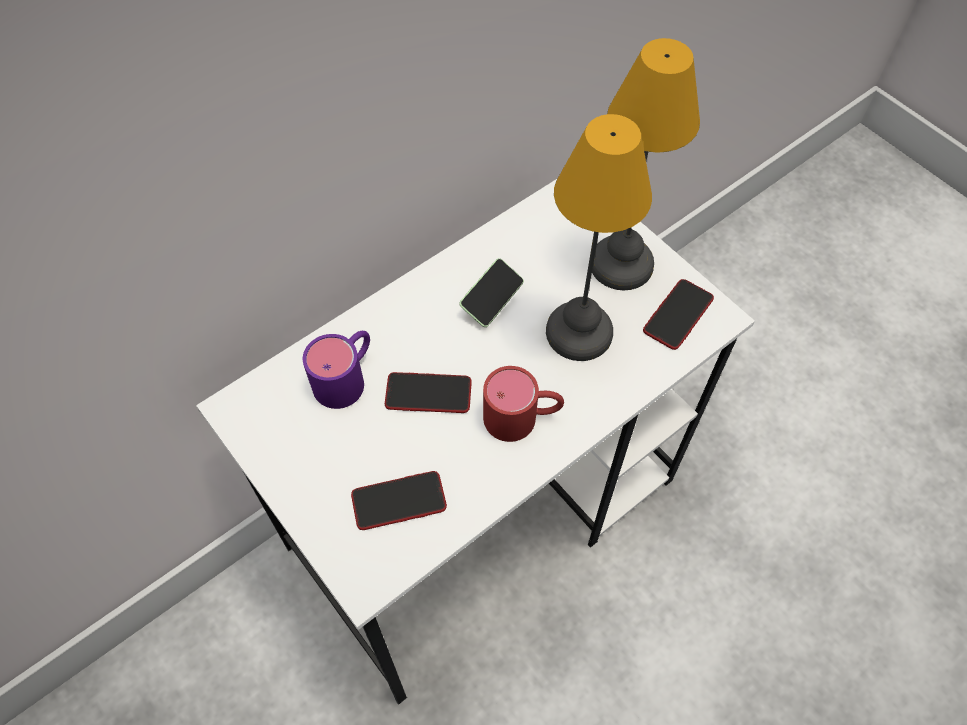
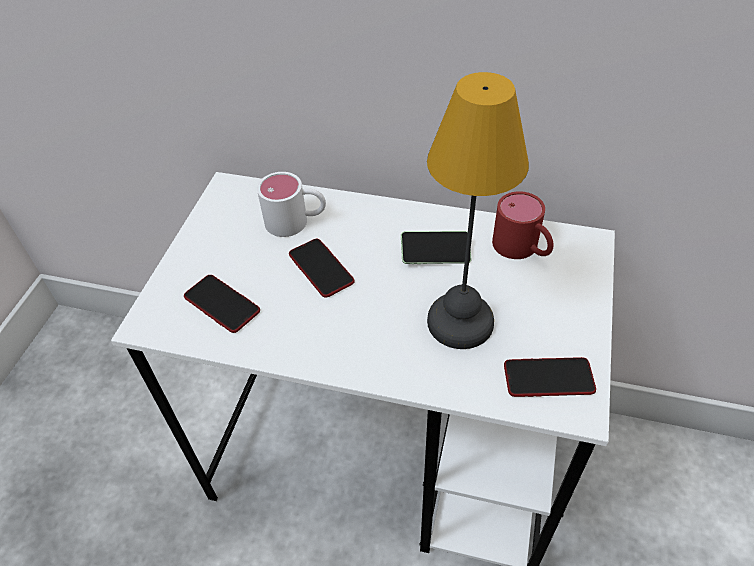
camera: 55 degrees right, 10 degrees down
purple mug [303,331,370,409] -> white mug [257,172,326,237]
red mug [483,366,564,442] -> red mug moved to [492,191,554,259]
table lamp [592,38,700,290] -> none

